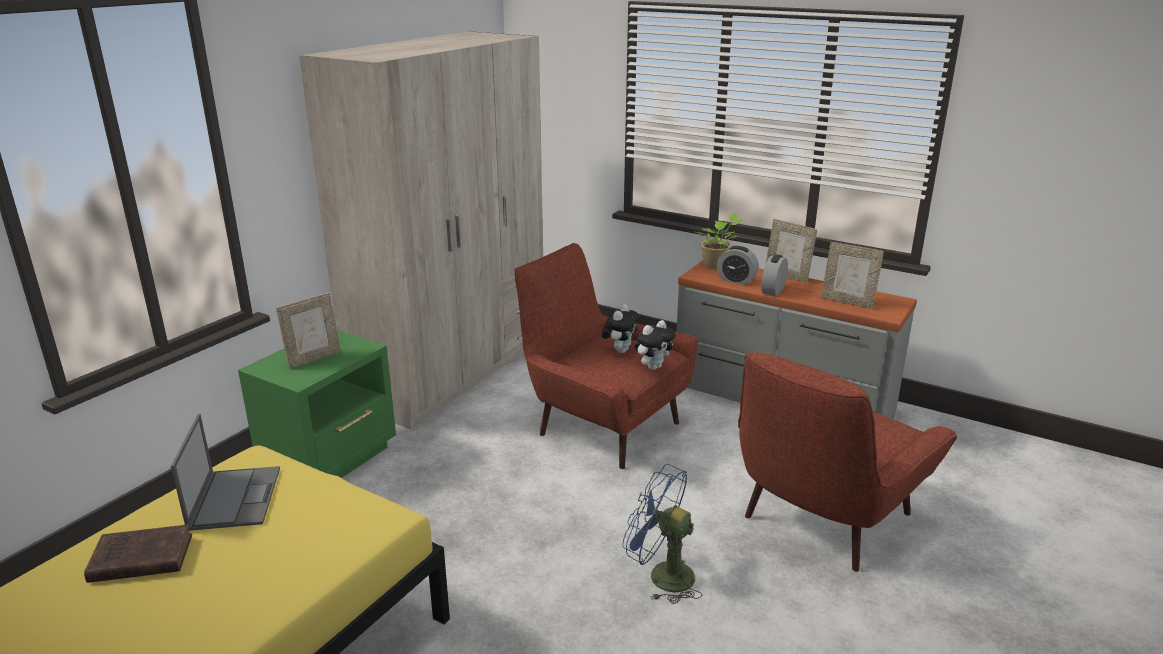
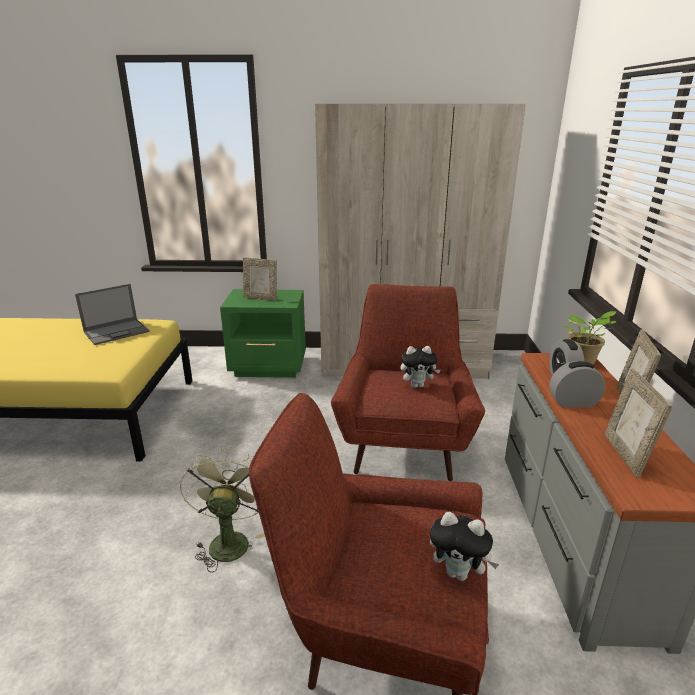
camera: 60 degrees right, 0 degrees up
brown book [84,524,192,583] -> none
blue fan [622,464,702,604] -> green fan [180,449,265,572]
plush toy [634,320,676,370] -> plush toy moved to [430,512,499,581]

